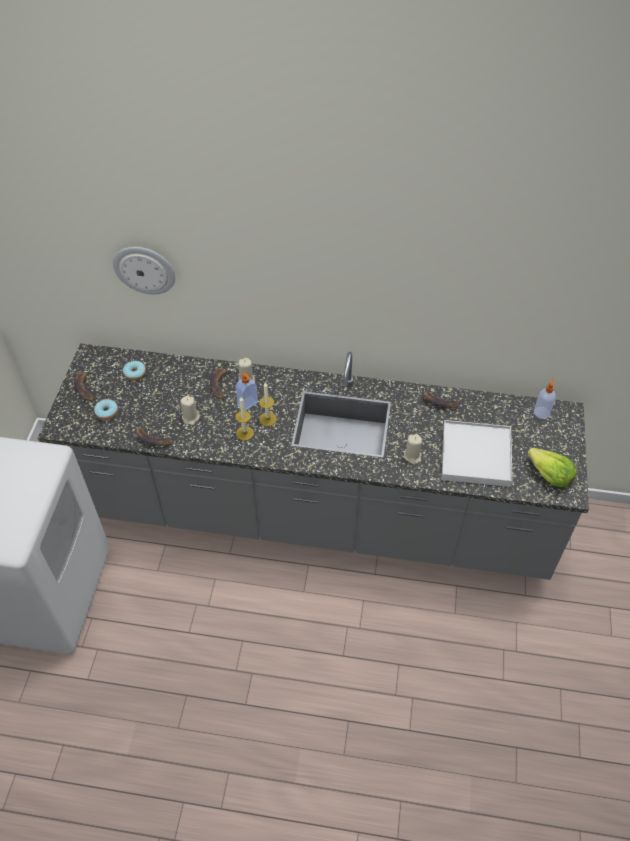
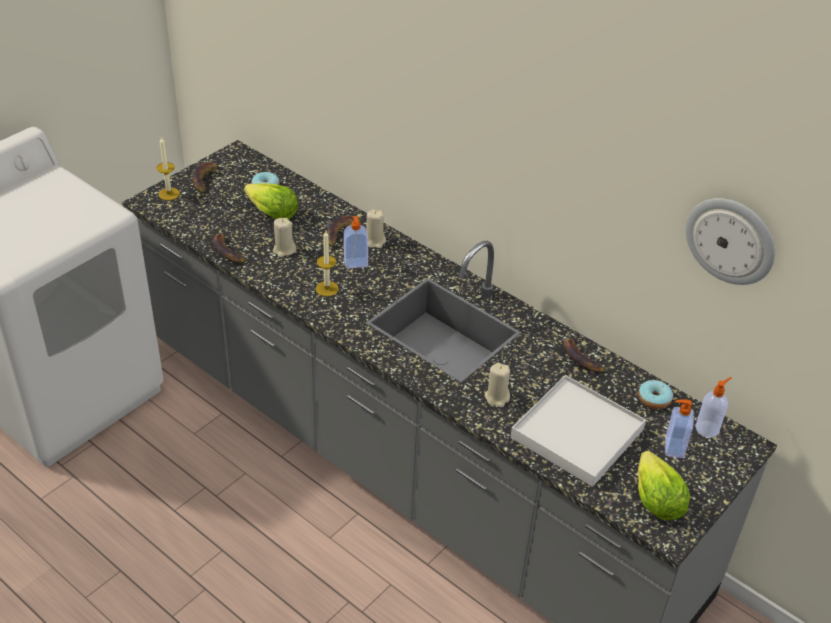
camera: 30 degrees right, 10 degrees down
donut [94,399,118,420] -> donut moved to [638,380,673,409]
wall clock [113,247,175,294] -> wall clock moved to [686,198,775,285]
candle [259,382,277,426] -> candle moved to [156,137,180,200]
none -> lettuce [244,183,298,219]
none -> soap dispenser [665,399,694,458]

